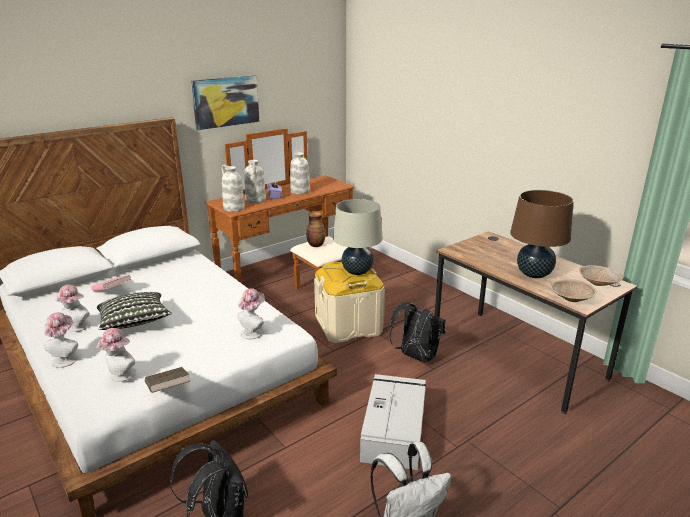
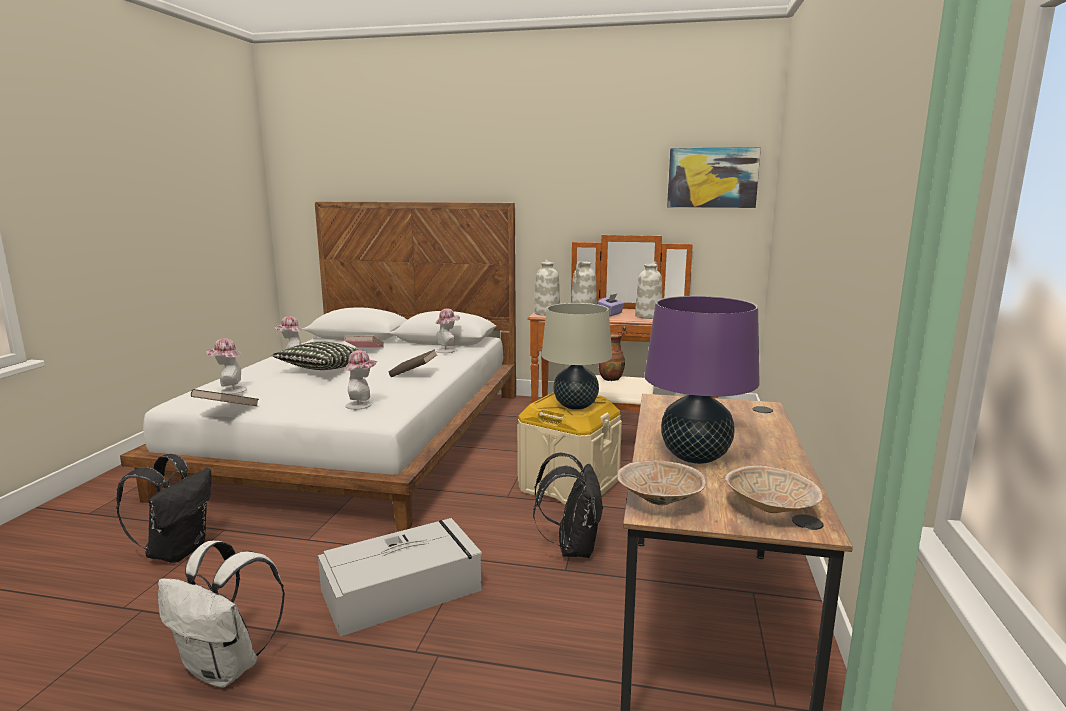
camera: 50 degrees right, 10 degrees down
hat [43,312,78,368] -> hat moved to [435,308,460,353]
picture [191,75,260,130] -> picture moved to [667,147,761,208]
brown table lamp [510,190,574,278] -> purple table lamp [644,296,760,464]
none -> brown book [389,349,437,377]

